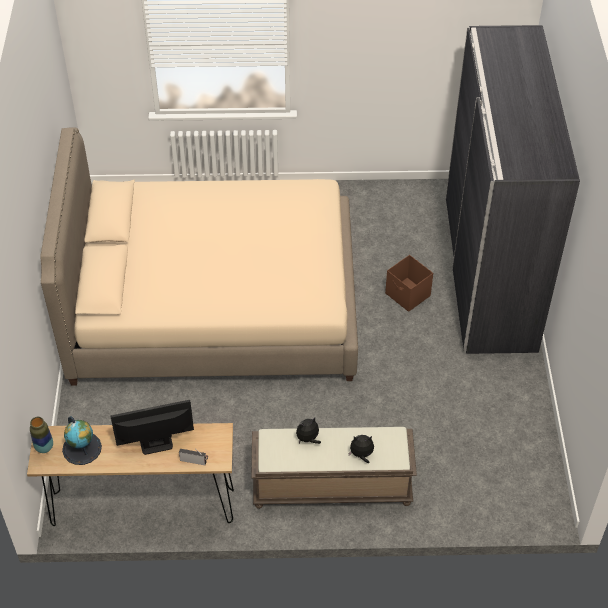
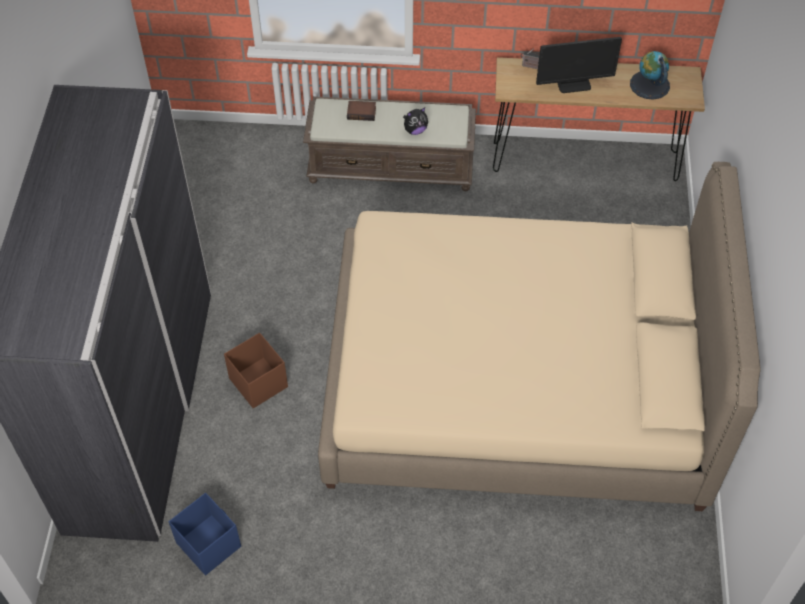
camera: 175 degrees left, 5 degrees up
vase [30,417,53,453] -> none
plush toy [349,435,374,463] -> book [347,101,376,121]
none -> blue storage box [169,493,241,575]

